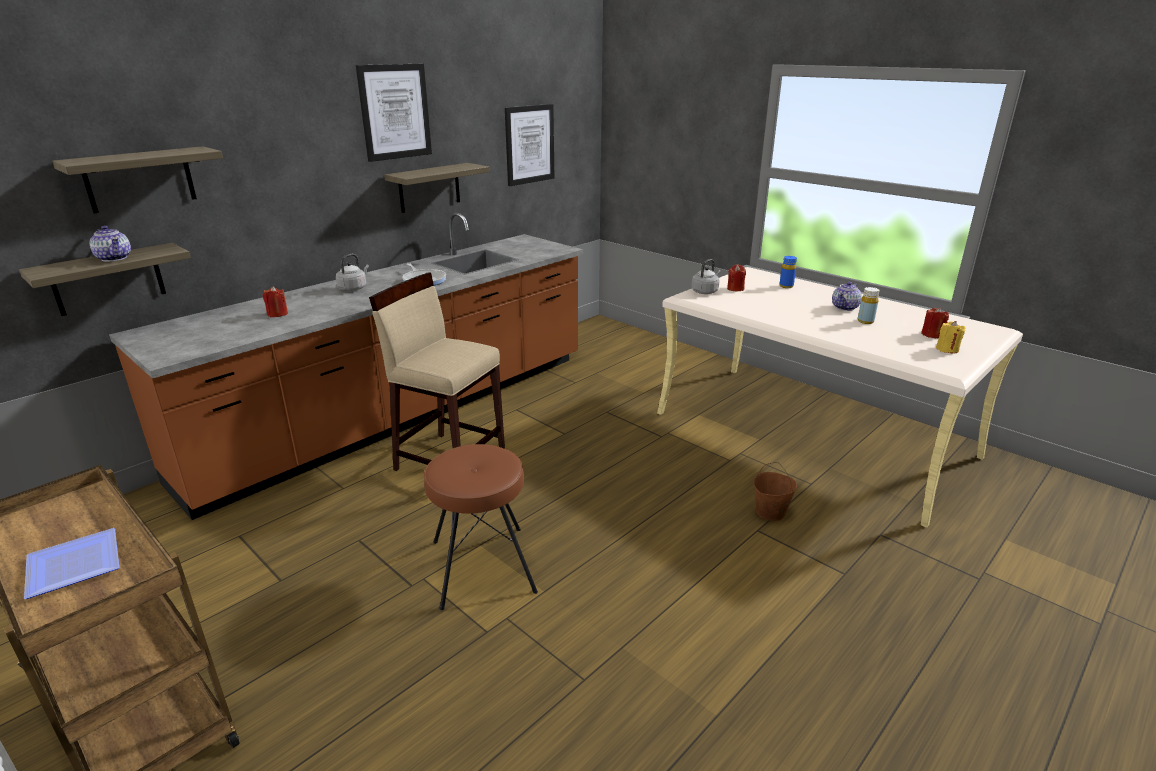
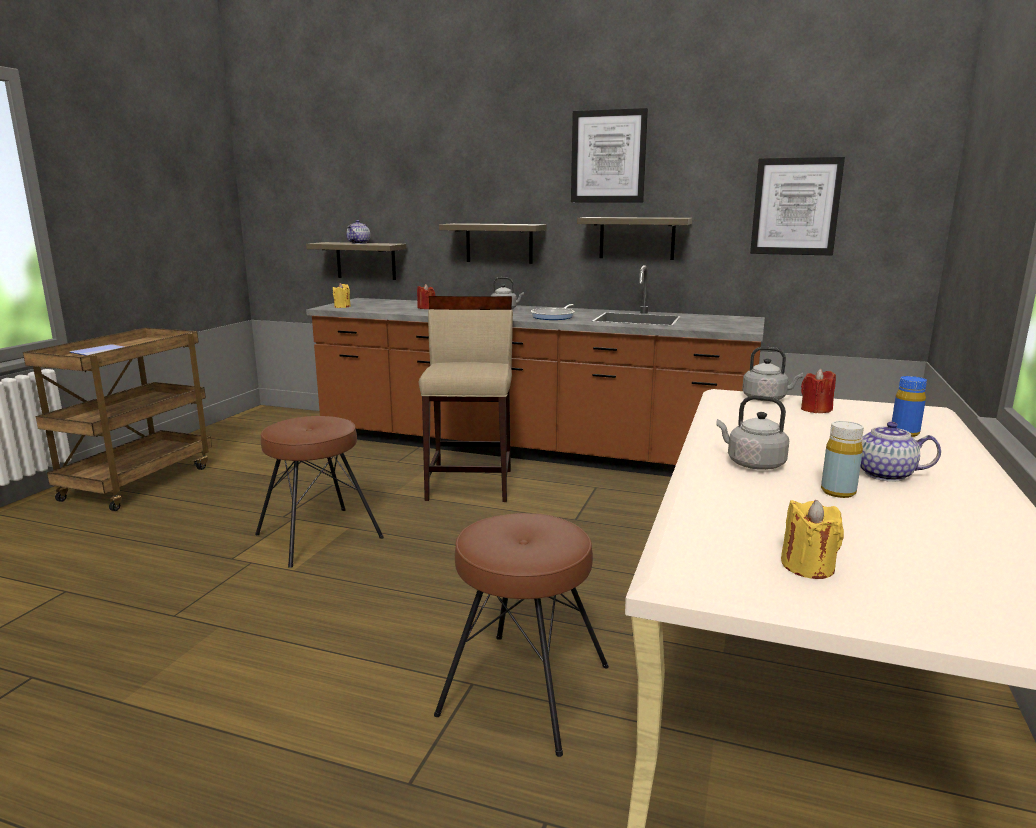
camera: 65 degrees right, 10 degrees down
shelf [52,146,223,213] -> shelf moved to [439,223,547,264]
brown bucket [754,462,797,521] -> brown stool [434,513,609,757]
red candle [921,307,949,338] -> none
none -> yellow candle [333,283,351,308]
none -> grey kettle [716,395,789,470]

